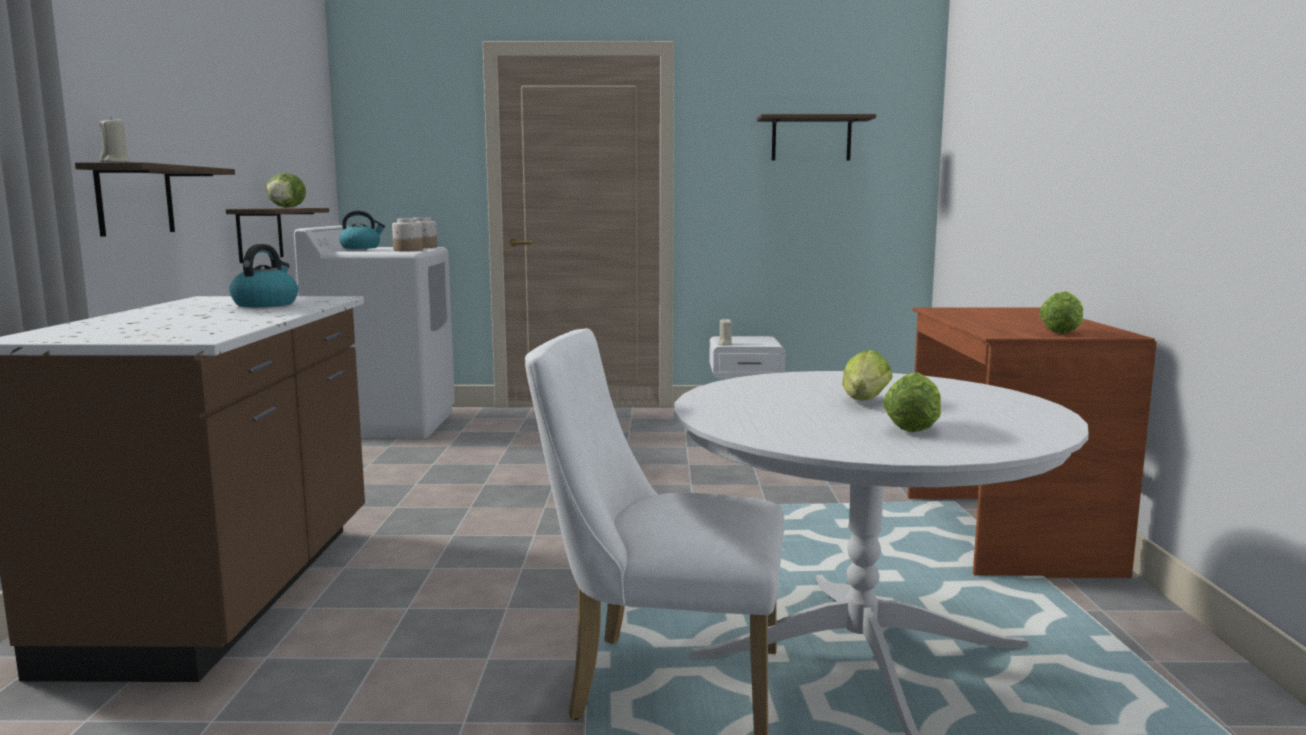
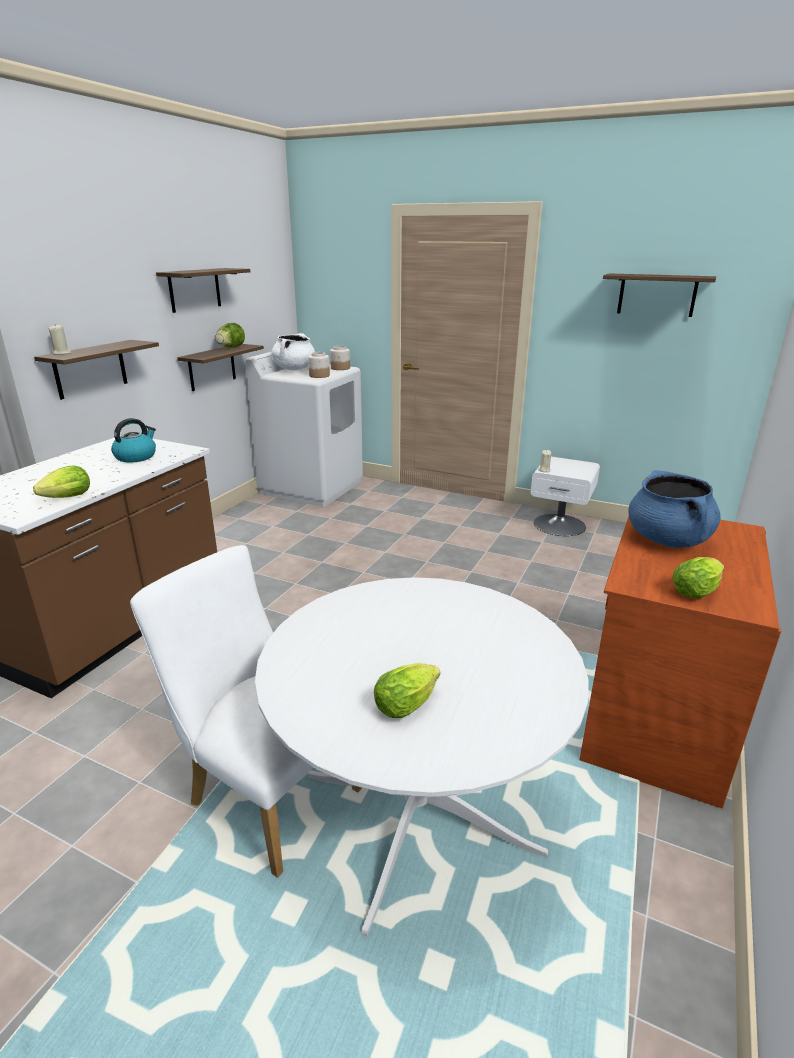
camera: 25 degrees right, 15 degrees up
kettle [339,211,385,249] -> white cooking pot [271,333,315,370]
lettuce [842,350,893,401] -> lettuce moved to [33,465,90,498]
none -> shelf [156,268,250,313]
none -> blue cooking pot [629,470,721,548]

